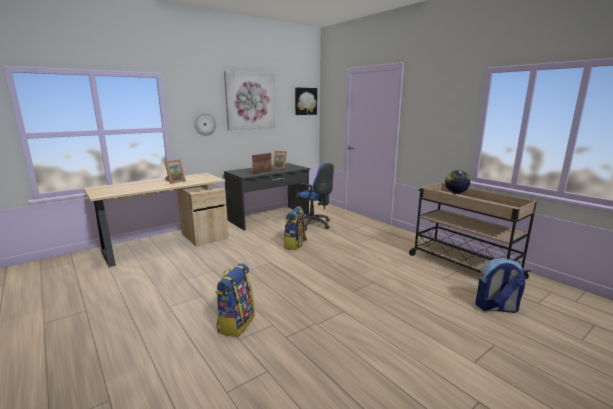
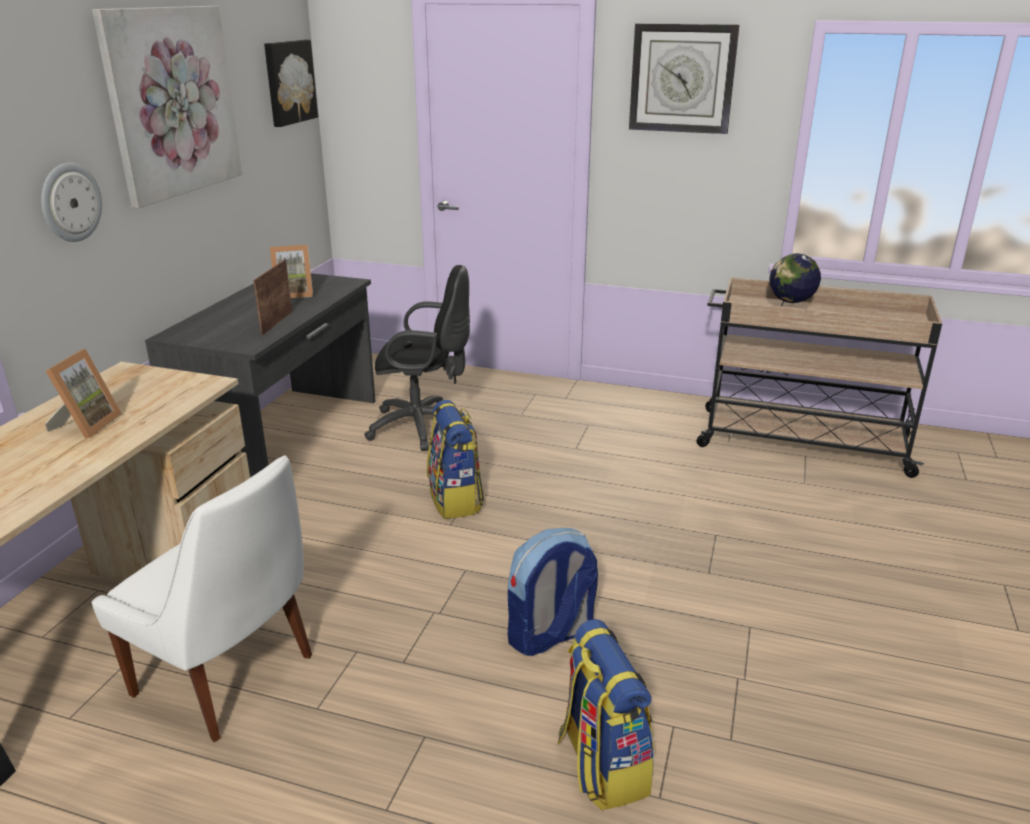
camera: 35 degrees left, 10 degrees up
blue office chair [296,163,334,231] -> black office chair [364,265,472,451]
backpack [475,258,525,313] -> backpack moved to [508,528,598,656]
none -> white chair [92,455,312,742]
none -> wall clock [629,23,739,134]

